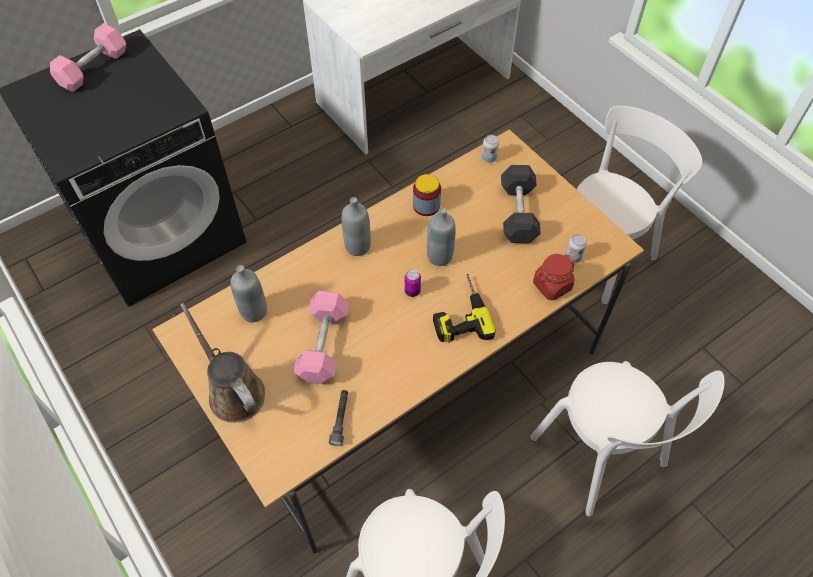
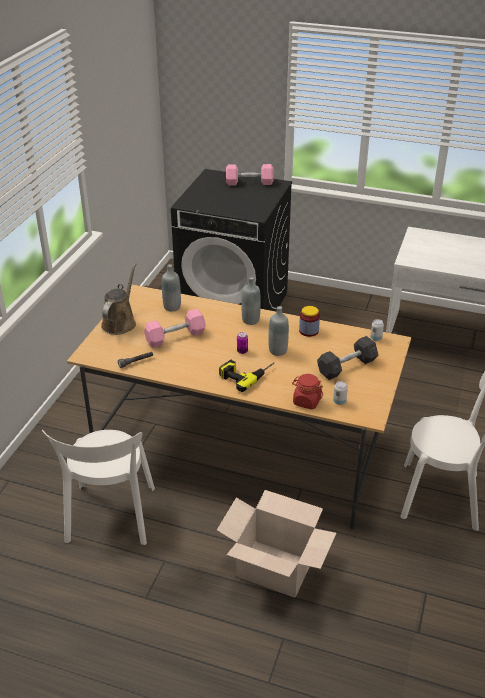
camera: 55 degrees right, 20 degrees down
white chair [531,361,725,517] -> cardboard box [217,490,336,598]

